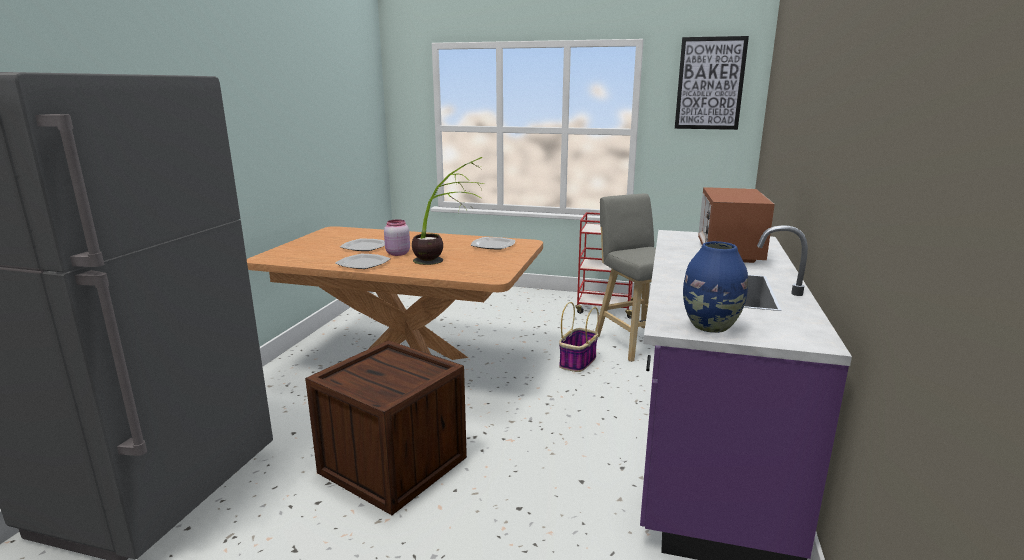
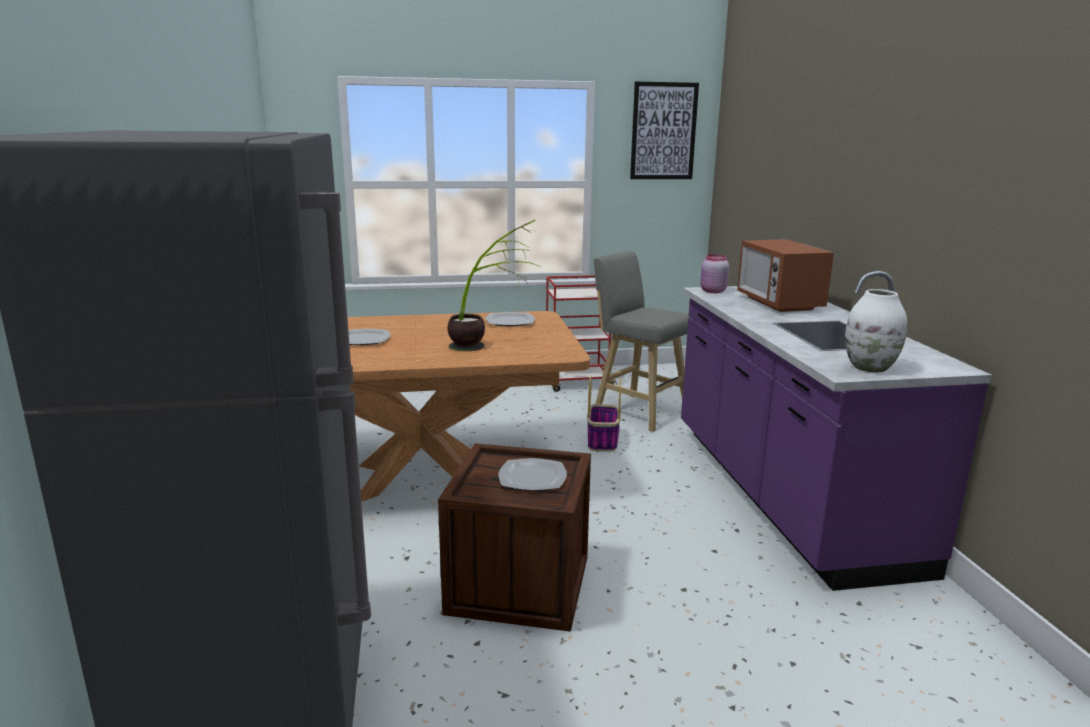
camera: 25 degrees left, 0 degrees up
plate [335,254,391,269] -> plate moved to [499,458,567,490]
pink jar [384,219,410,256] -> pink jar moved to [700,254,729,293]
blue vase [683,241,748,333] -> white vase [845,289,907,373]

